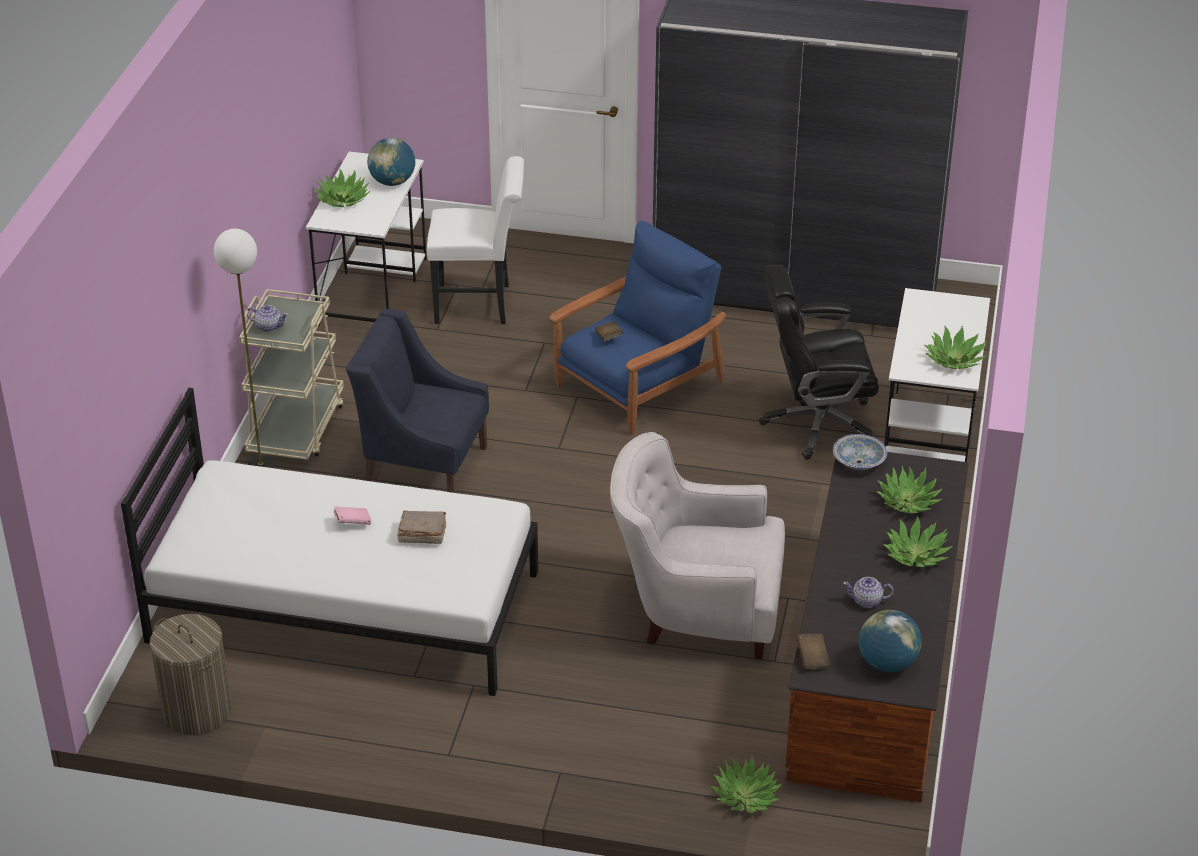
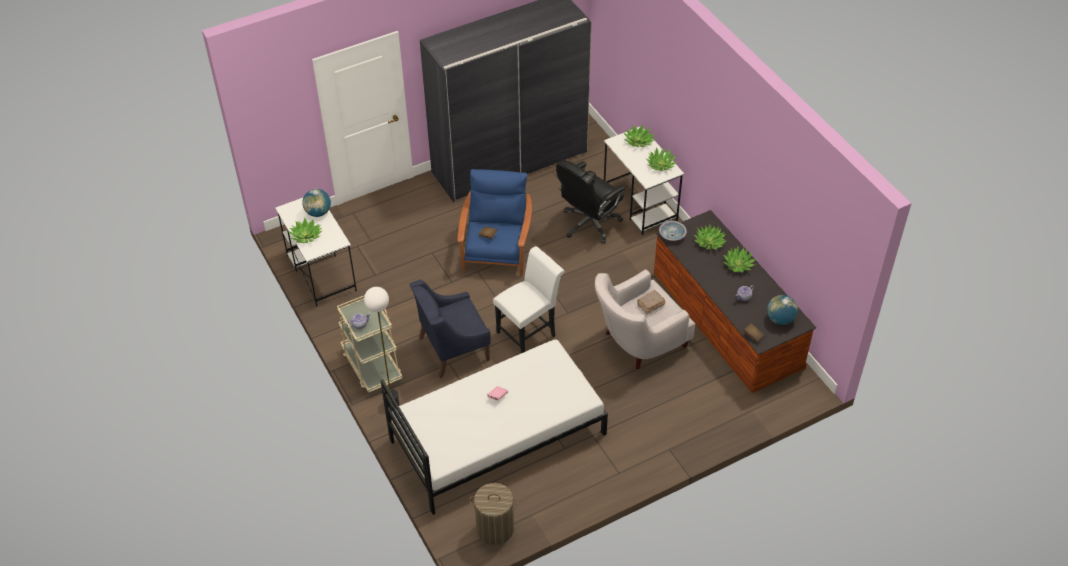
camera: 40 degrees left, 10 degrees up
brown book [397,510,446,544] -> brown book moved to [637,290,666,314]
white chair [427,156,524,324] -> white chair moved to [493,246,565,353]
potted plant [710,757,782,813] -> potted plant moved to [623,125,655,147]

